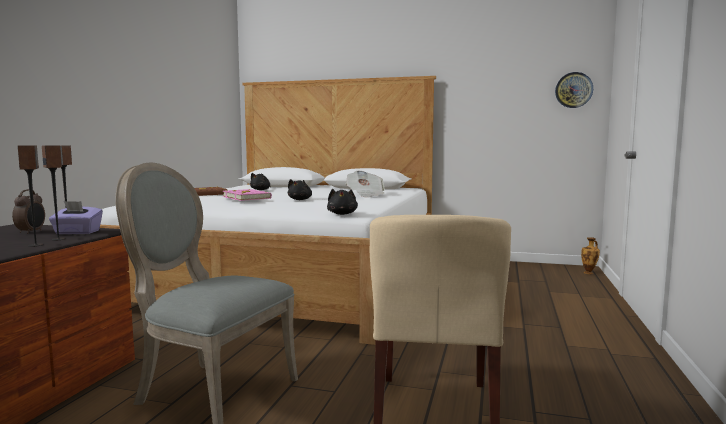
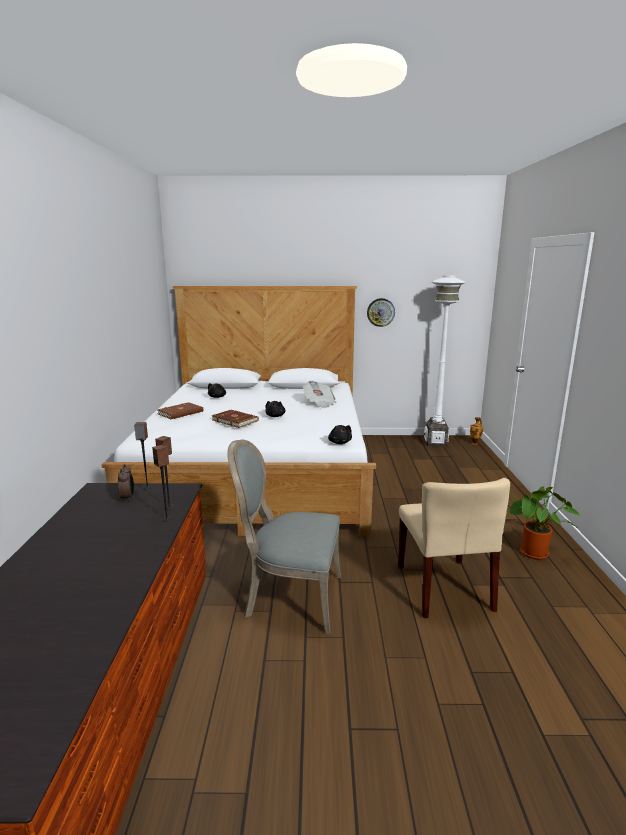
camera: 15 degrees left, 10 degrees up
purple tissue box [49,201,103,234] -> none
pink book [223,189,272,201] -> brown book [211,410,259,428]
wall clock [555,72,593,108] -> wall clock moved to [367,298,395,327]
none -> white floor lamp [424,275,466,447]
none -> potted plant [509,486,580,560]

